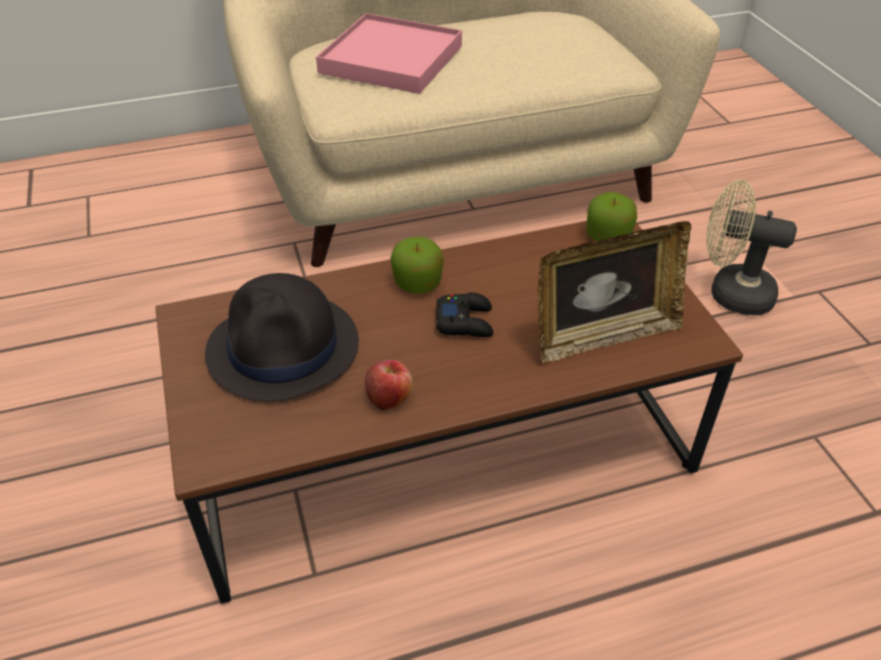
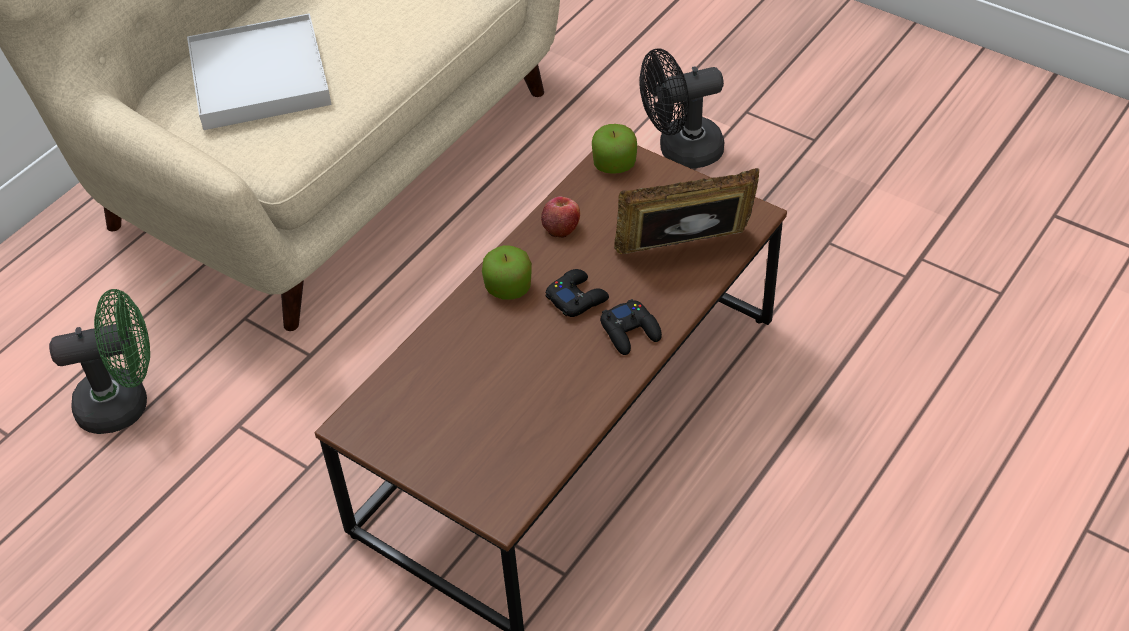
camera: 35 degrees left, 5 degrees up
black hat [205,273,359,402] -> none
pink tray [316,13,462,94] -> white tray [187,13,332,130]
apple [365,360,413,410] -> apple moved to [541,197,580,238]
picture frame [538,221,691,363] -> picture frame turned 135 degrees counterclockwise [614,168,759,254]
beige fan [706,179,797,315] -> black fan [639,49,724,169]
none -> green fan [49,289,150,434]
none -> black game controller [600,299,662,355]

